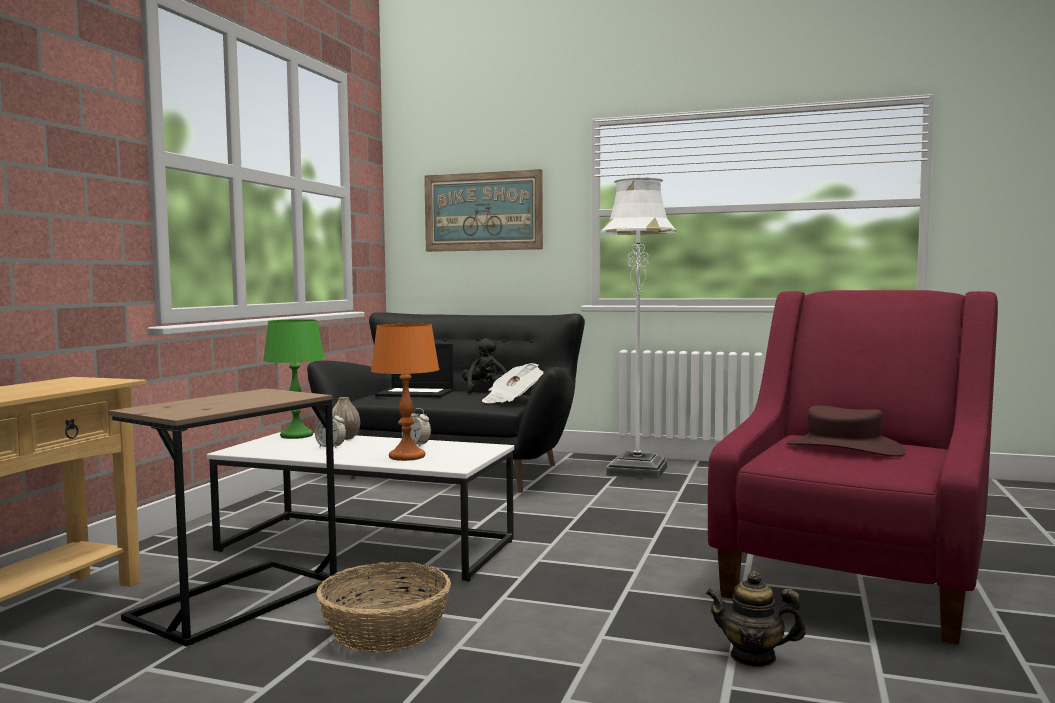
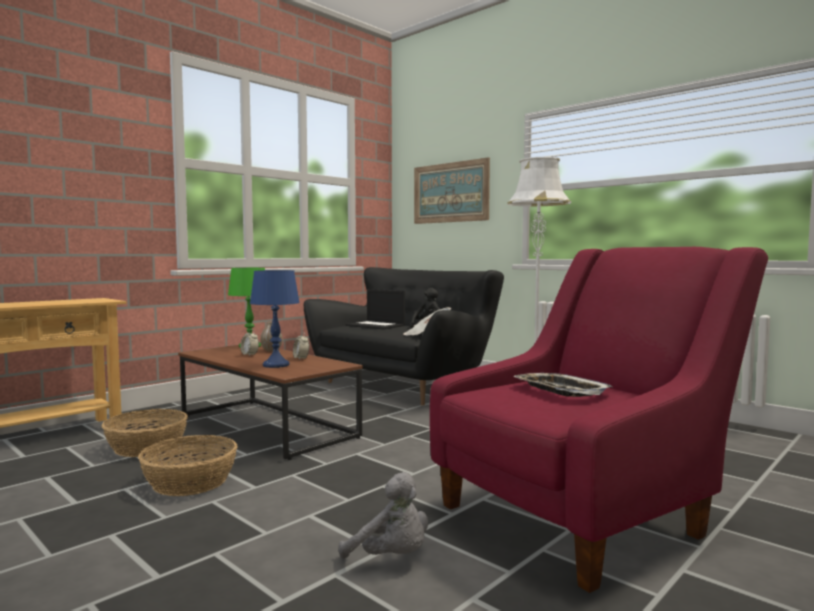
camera: 25 degrees right, 0 degrees up
brown side table [109,388,337,647] -> basket [102,409,188,457]
white coffee table [207,432,514,582] -> brown coffee table [178,345,363,460]
orange table lamp [371,324,439,461] -> blue table lamp [250,270,300,368]
teapot [706,571,806,668] -> grey plush toy [338,472,428,559]
brown hat [787,405,906,457] -> tray [514,373,612,397]

